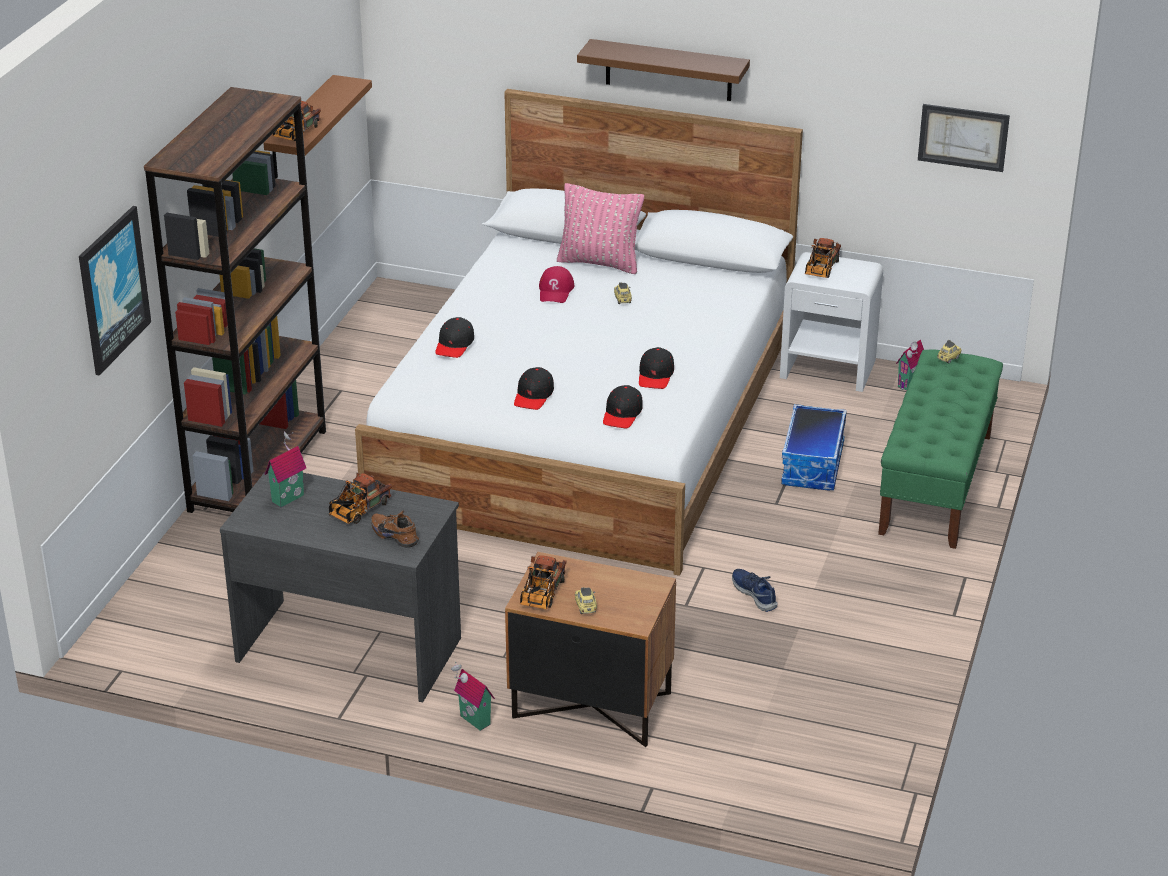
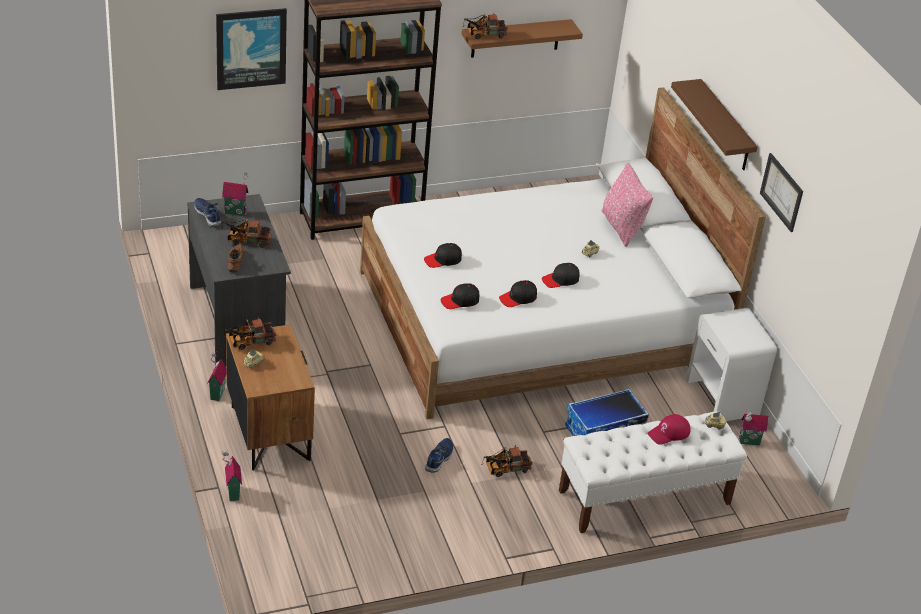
camera: 50 degrees right, 5 degrees up
black cap [435,317,474,358] -> black cap moved to [542,263,580,288]
red cap [539,266,575,303] -> red cap moved to [647,414,690,445]
toy truck [805,238,841,278] -> toy truck moved to [481,445,533,477]
green bench [878,349,1003,549] -> white bench [559,411,747,533]
picture [918,104,1010,172] -> picture moved to [760,153,803,232]
none -> blue shoe [194,198,221,227]
none -> toy house [221,452,242,501]

